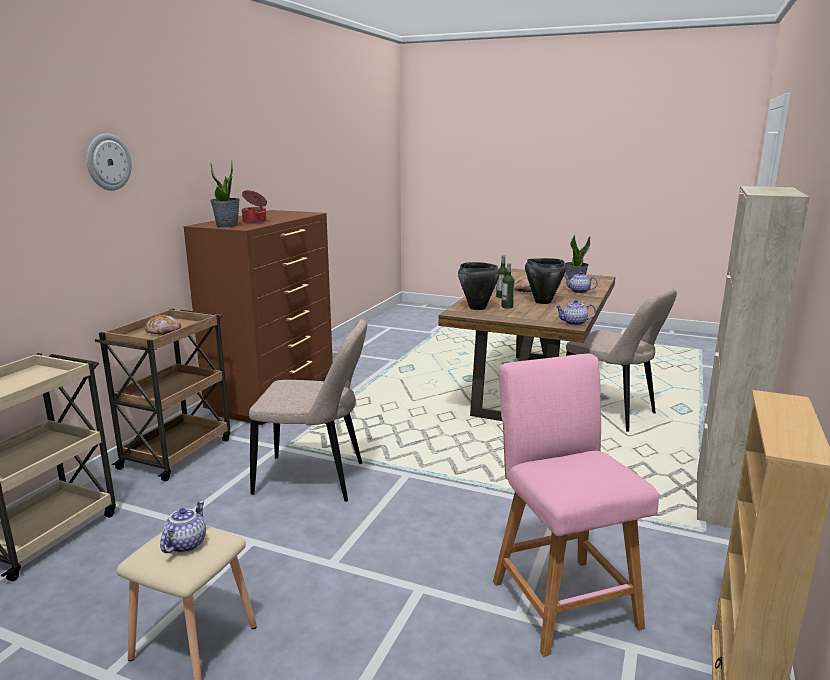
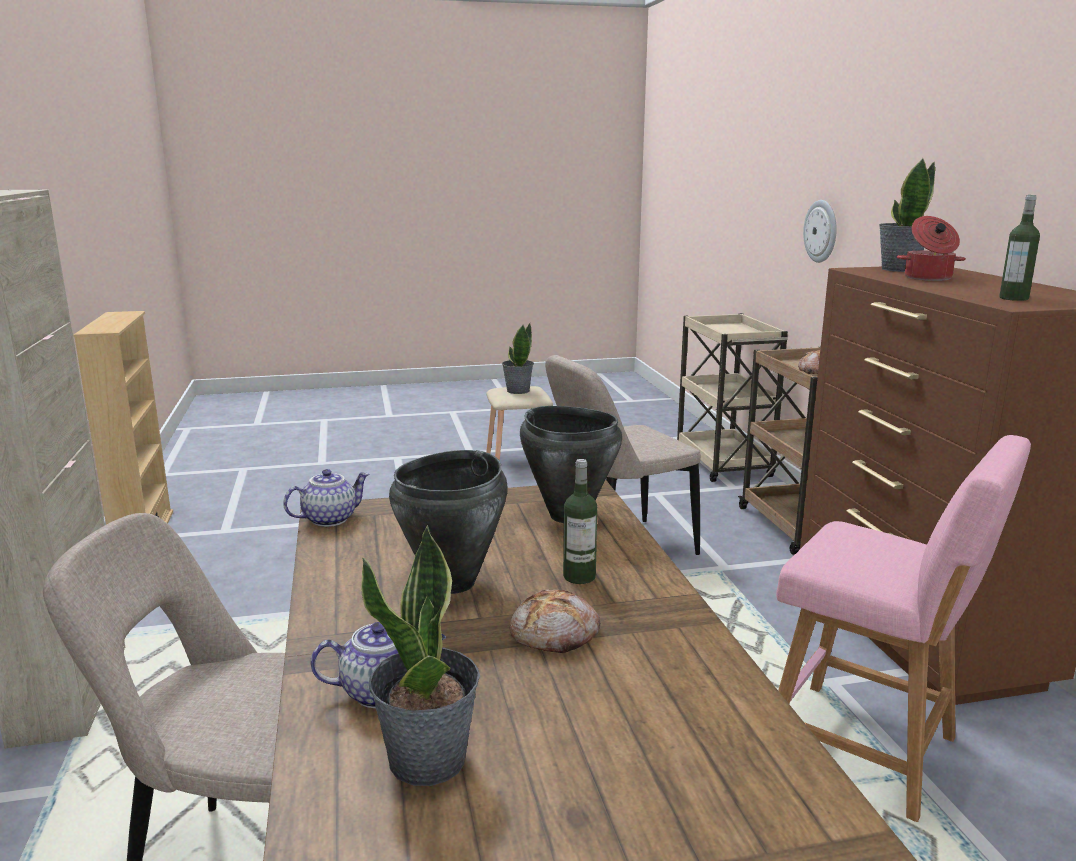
camera: 145 degrees right, 0 degrees up
wall clock [87,133,132,191] -> wall clock moved to [803,200,837,263]
teapot [160,501,206,553] -> potted plant [502,323,534,394]
pink stool [493,354,659,657] -> pink stool moved to [776,435,1031,822]
bottle [501,263,514,309] -> bottle moved to [999,195,1040,301]

